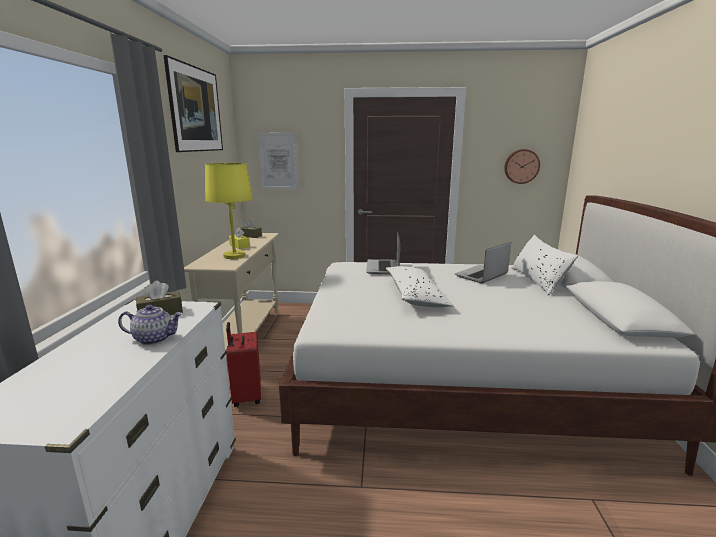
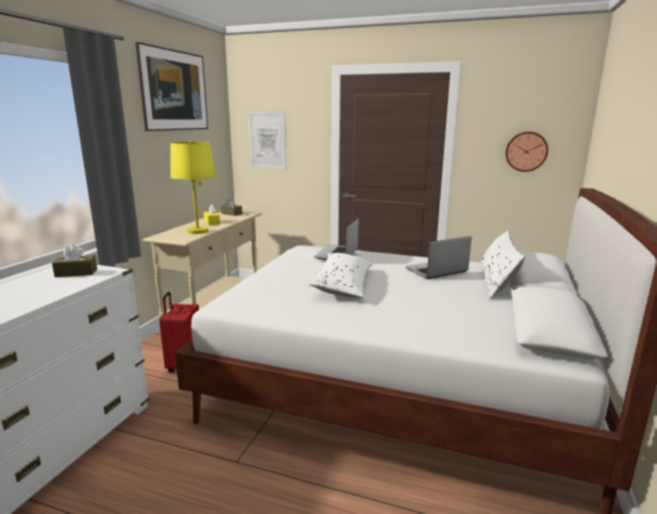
camera: 15 degrees right, 0 degrees up
teapot [118,305,182,345] -> none

